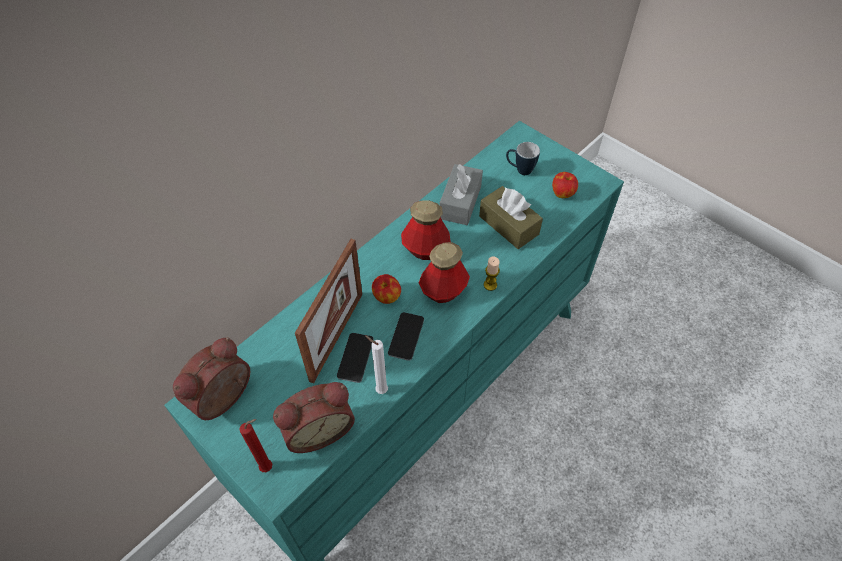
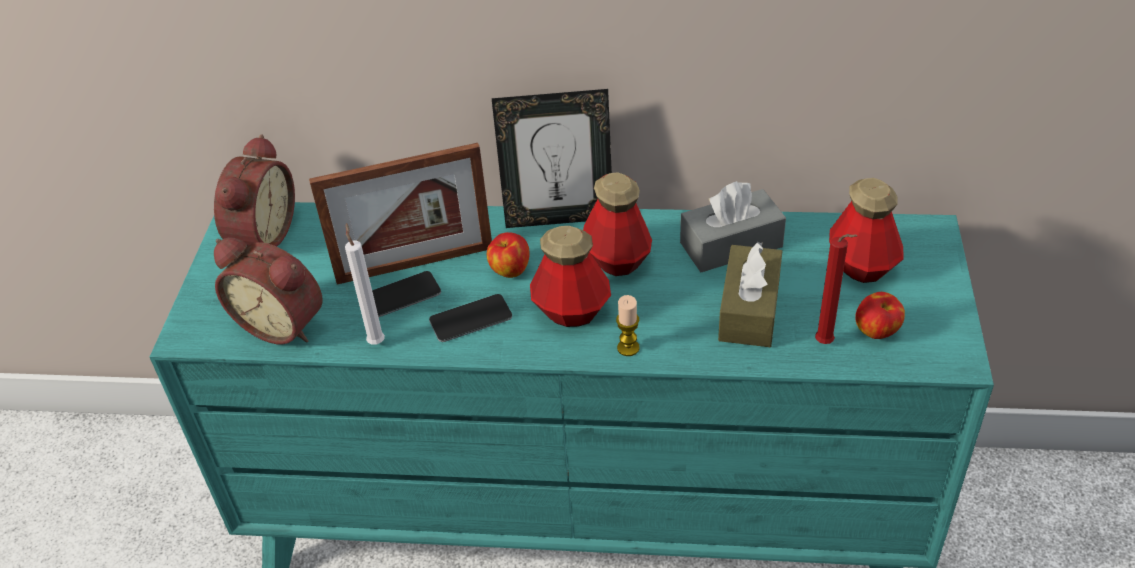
camera: 55 degrees right, 10 degrees down
alarm clock [173,337,250,420] -> alarm clock turned 105 degrees clockwise [214,134,295,246]
red candle [239,419,272,472] -> red candle moved to [815,234,858,344]
mug [506,142,540,175] -> bottle [829,178,903,283]
none -> picture frame [491,89,612,228]

